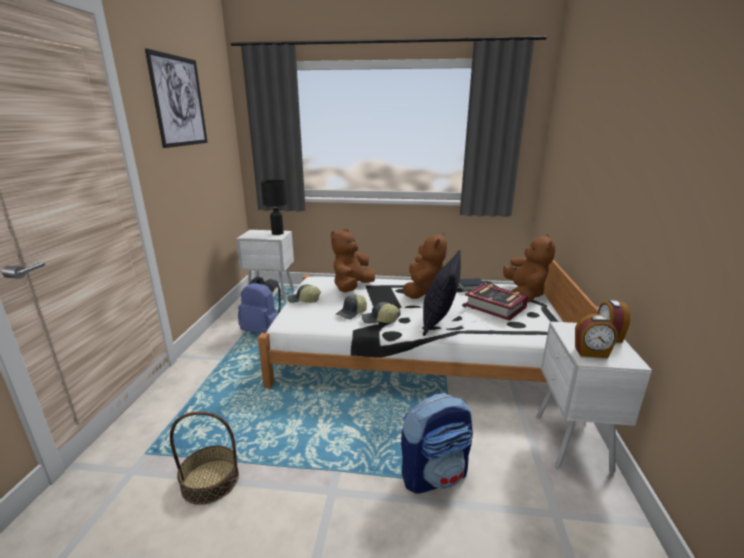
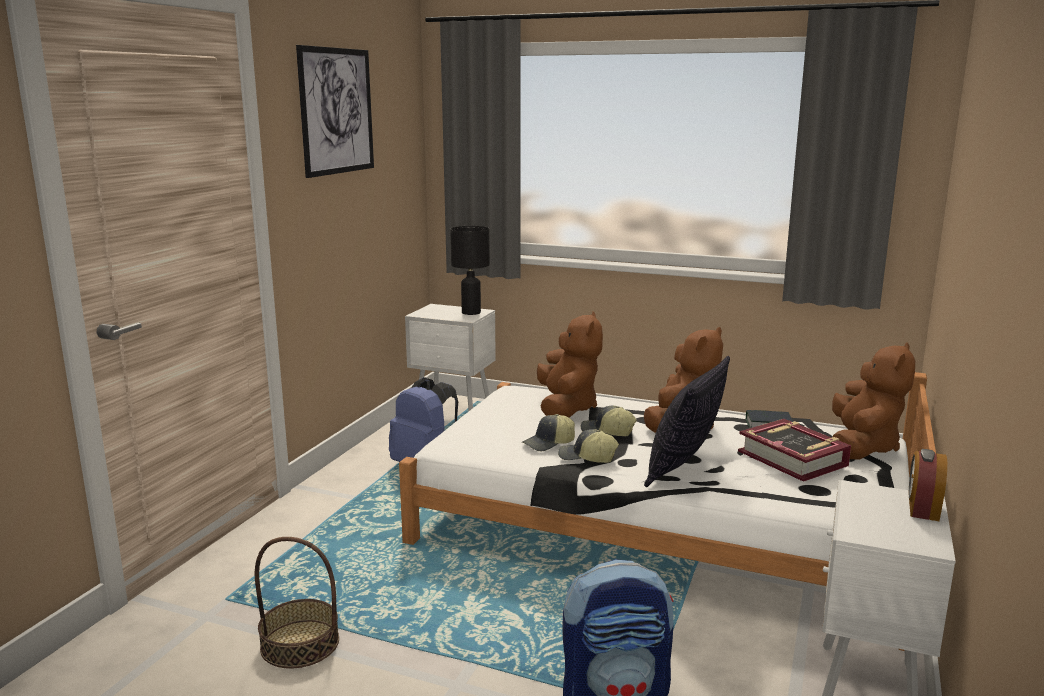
camera: 15 degrees right, 5 degrees down
cap [287,284,321,303] -> cap moved to [581,406,637,436]
brown plush toy [331,229,375,293] -> brown plush toy turned 135 degrees clockwise [537,311,603,417]
alarm clock [575,314,618,358] -> none

